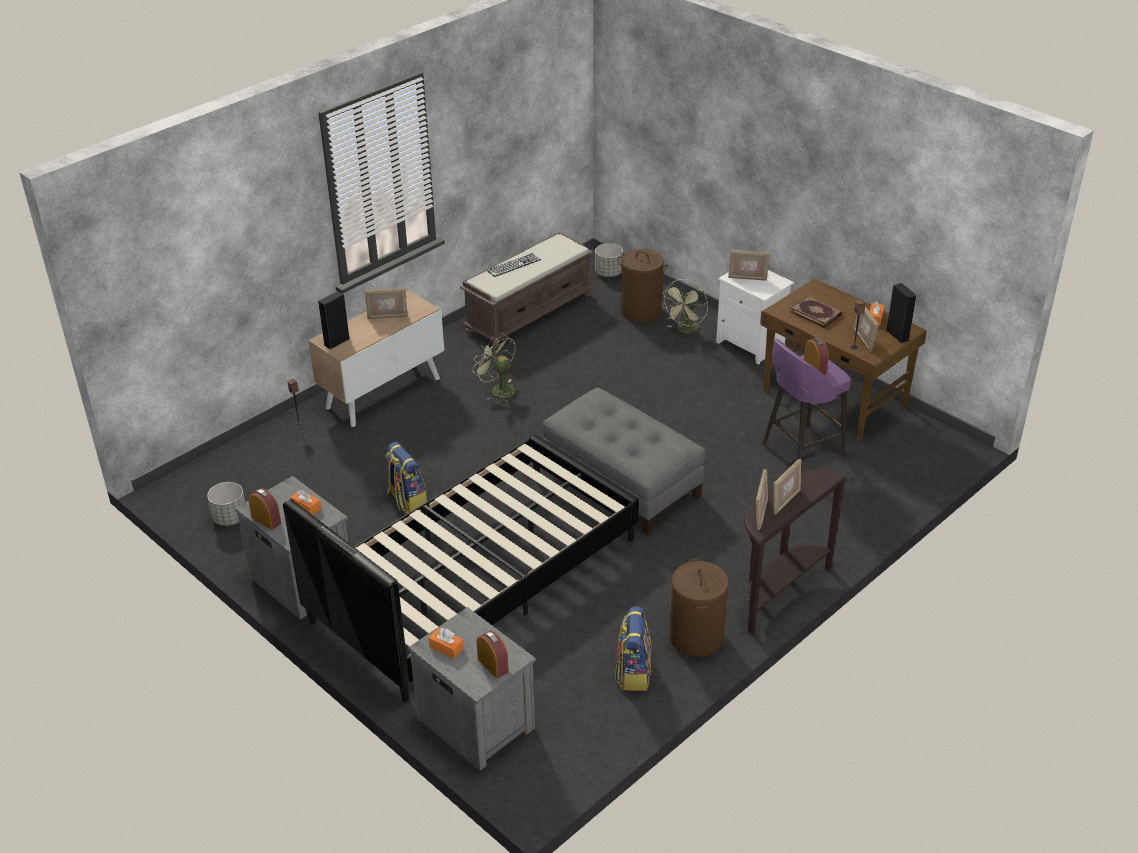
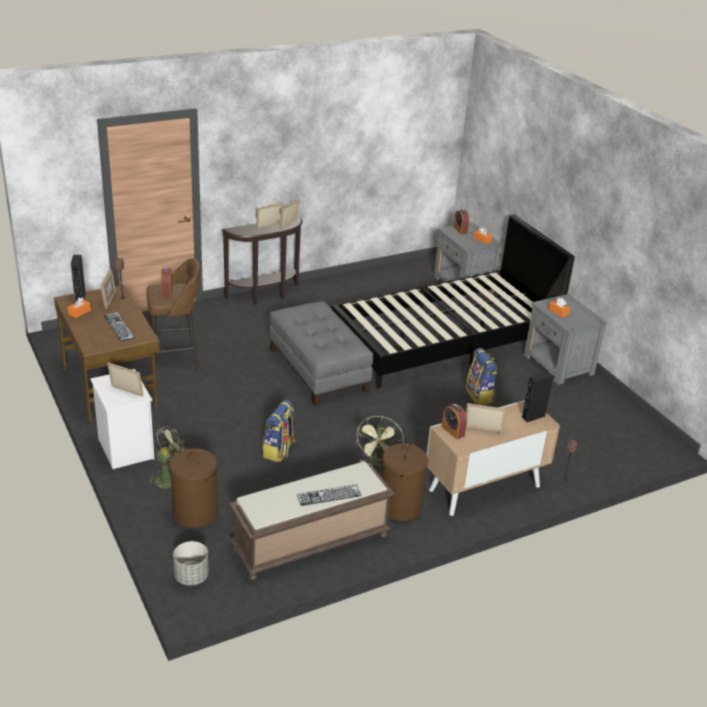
camera: 165 degrees left, 5 degrees down
grey planter [207,482,245,526] -> none
alarm clock [248,488,281,530] -> alarm clock moved to [441,404,467,439]
green fan [473,334,515,403] -> green fan turned 45 degrees clockwise [356,416,404,467]
backpack [615,606,652,691] -> backpack moved to [263,400,296,462]
brown laundry basket [669,559,728,657] -> brown laundry basket moved to [381,443,428,521]
purple stool [762,339,851,460] -> brown stool [146,258,200,373]
book [790,296,842,328] -> keyboard [104,312,135,341]

